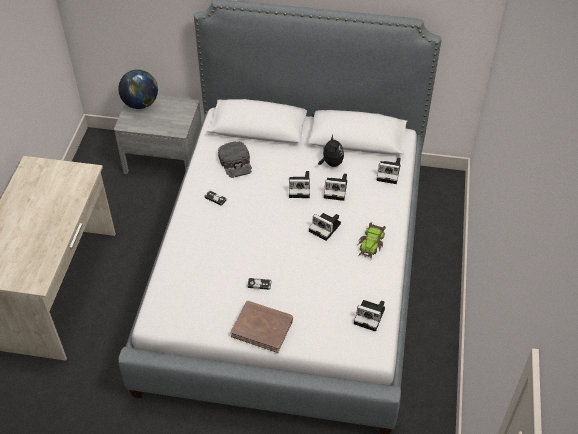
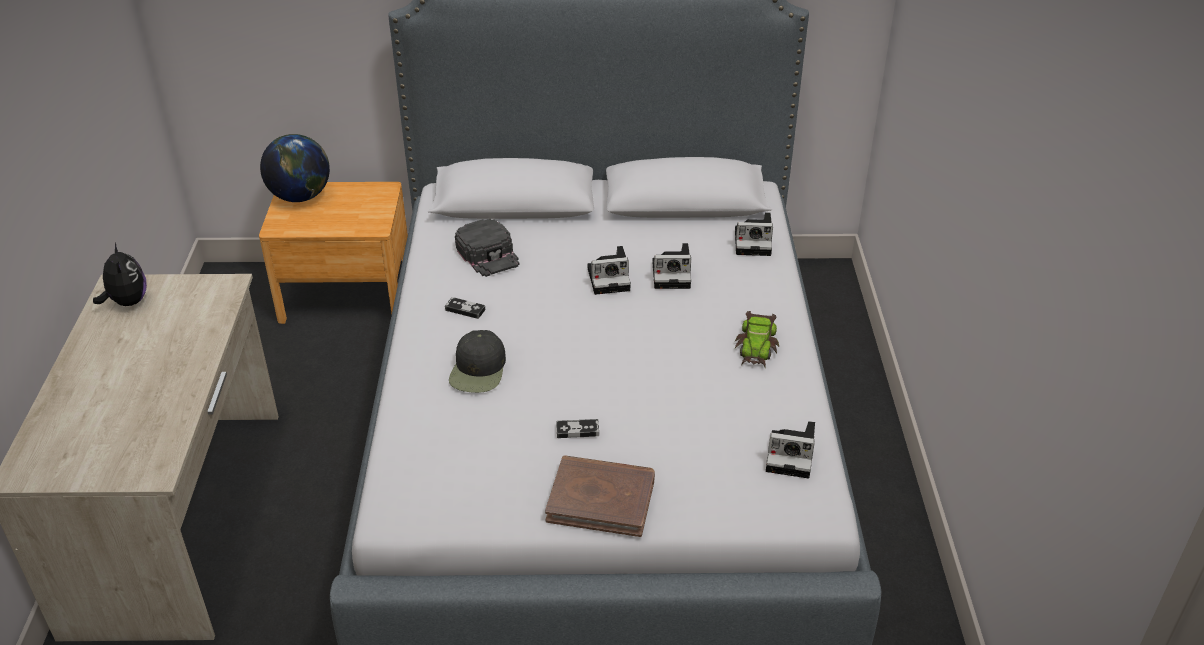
camera: 10 degrees left, 10 degrees down
grey nightstand [114,95,202,174] -> brown nightstand [259,182,408,324]
camera [309,213,341,241] -> none
plush toy [318,135,344,167] -> plush toy moved to [93,243,147,306]
none -> black cap [449,330,506,393]

